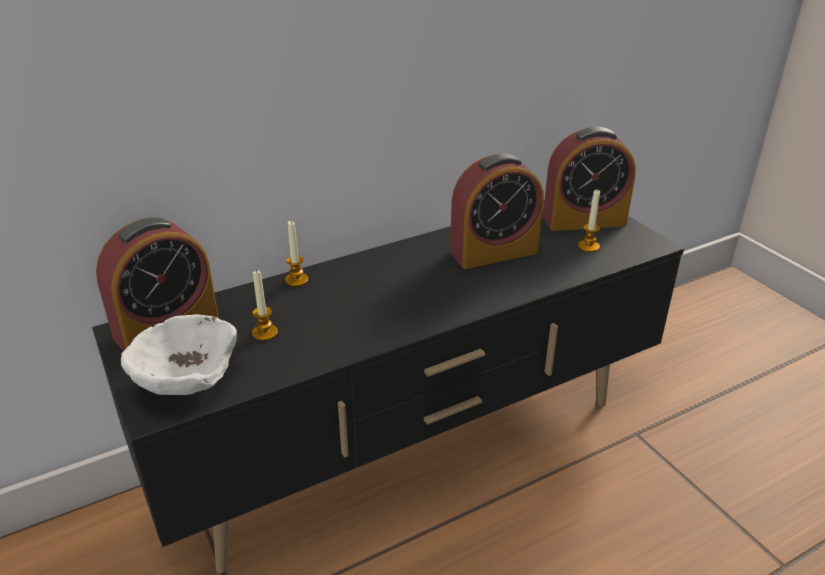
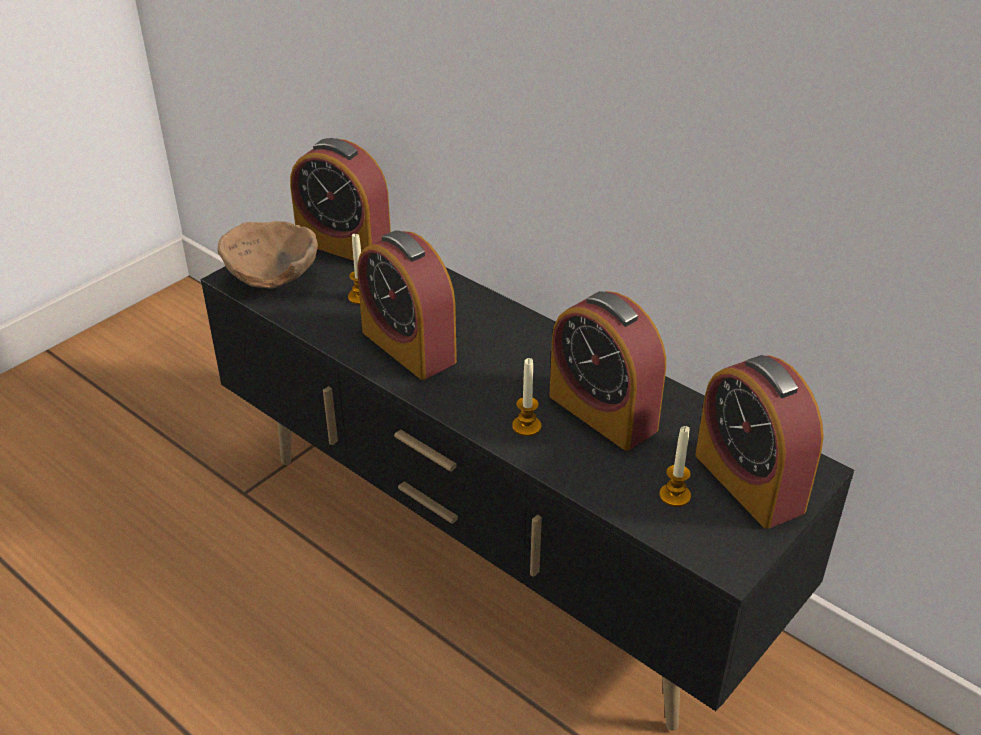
camera: 70 degrees right, 5 degrees up
white bowl [121,315,237,395] -> brown bowl [218,221,318,289]
candle [285,221,308,287] -> candle moved to [512,358,541,436]
none -> alarm clock [357,231,457,380]

